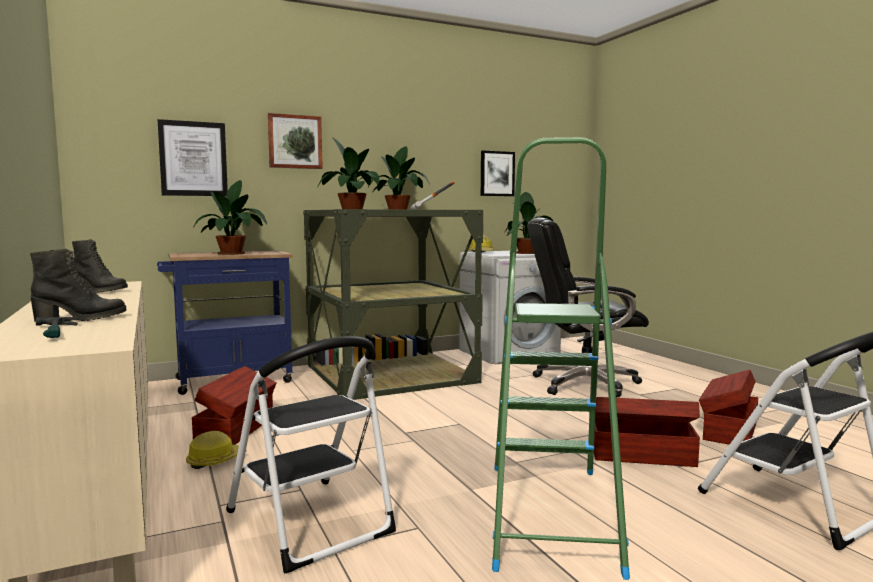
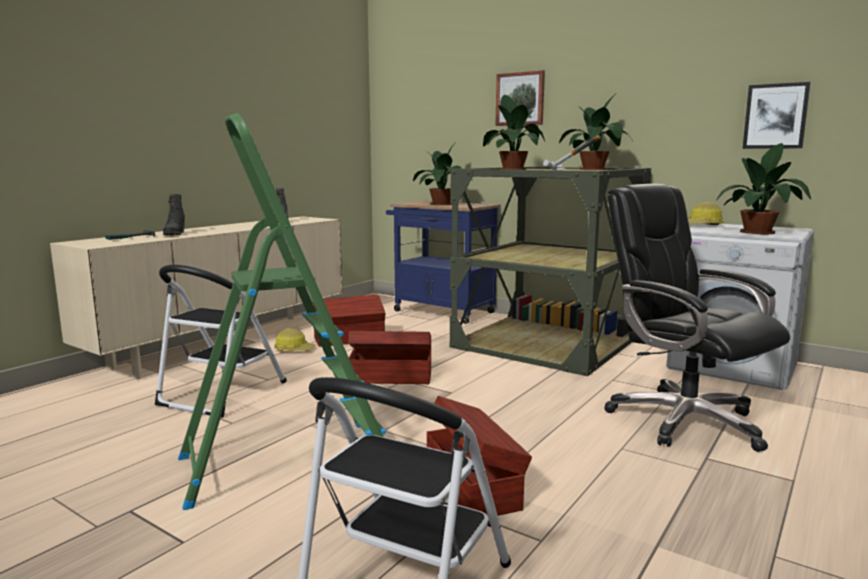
camera: 60 degrees right, 5 degrees up
black boot [30,249,127,322] -> black boot turned 45 degrees clockwise [163,194,185,235]
picture [158,119,228,196] -> none
brown storage box [699,370,759,445] -> brown storage box moved to [348,331,431,384]

